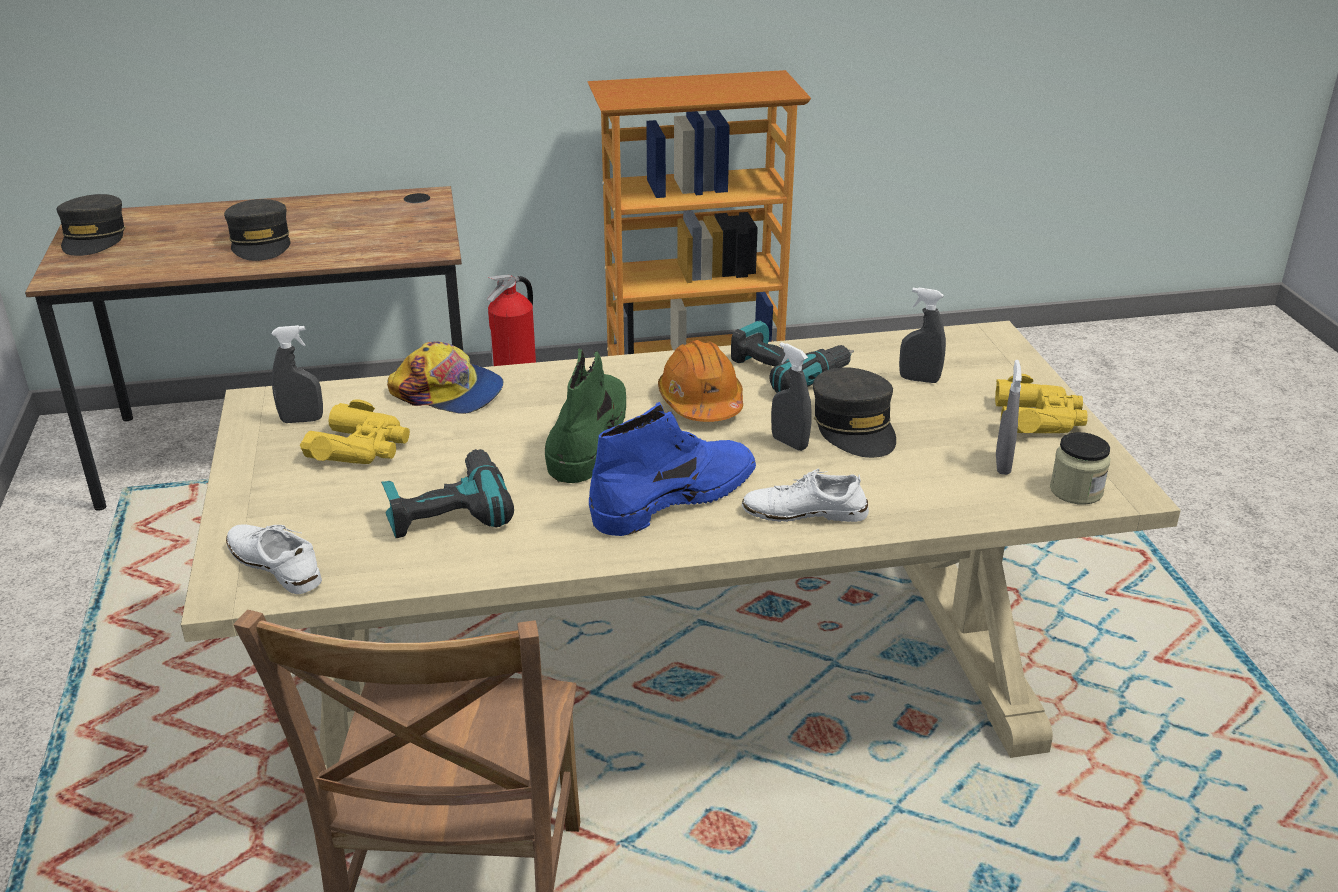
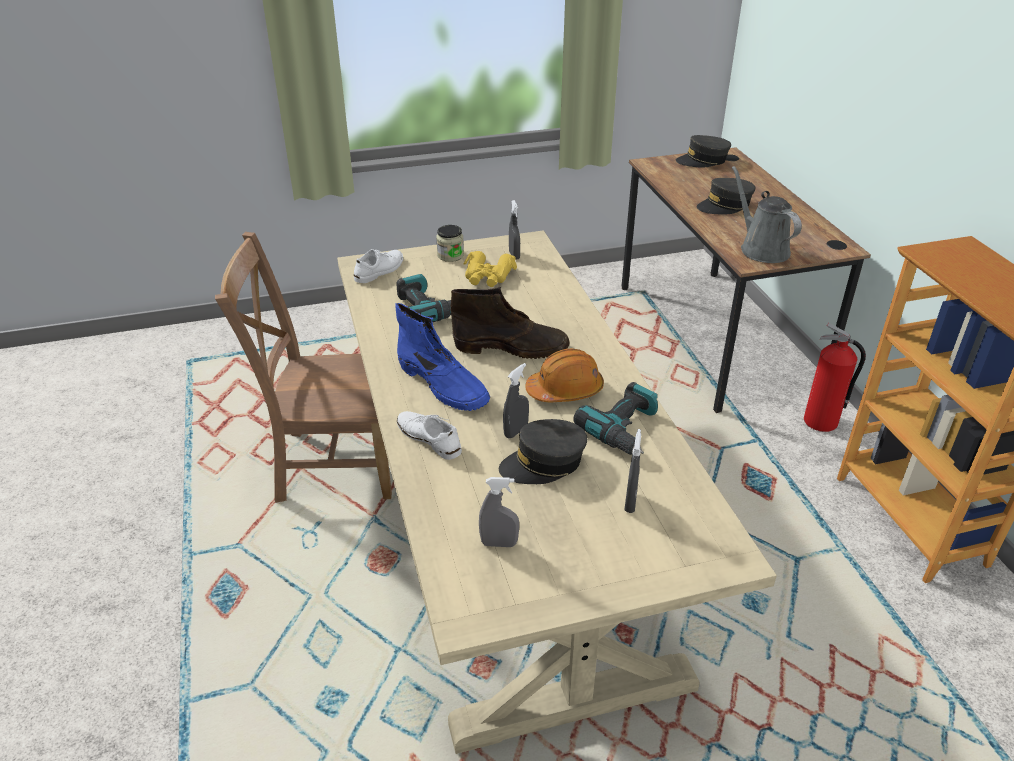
camera: 85 degrees right, 5 degrees up
cap [387,342,504,414] -> none
green boot [545,348,626,483] -> brown boot [451,287,569,359]
white shoe [742,469,869,522] -> white shoe turned 45 degrees counterclockwise [397,411,462,460]
yellow binoculars [995,374,1087,433] -> none
jar [1050,432,1111,505] -> jar moved to [436,225,464,262]
none -> grey watering can [732,166,802,263]

